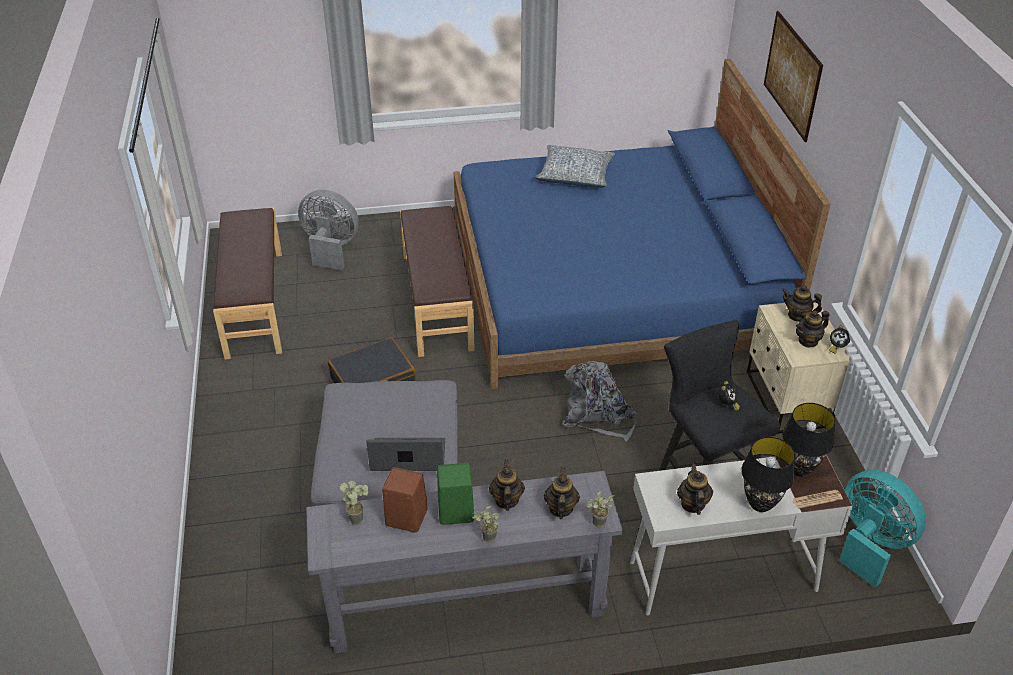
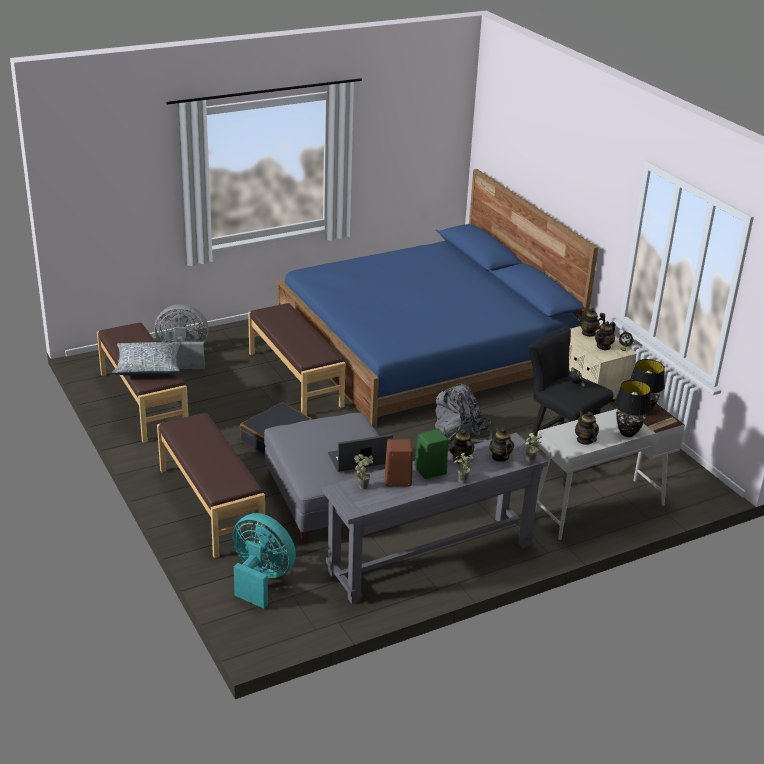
camera: 20 degrees left, 10 degrees down
pillow [535,145,615,187] -> pillow moved to [112,342,181,375]
picture [764,11,823,142] -> none
turquoise fan [839,469,926,588] -> turquoise fan moved to [233,513,296,608]
none -> brown bench [157,413,266,558]

